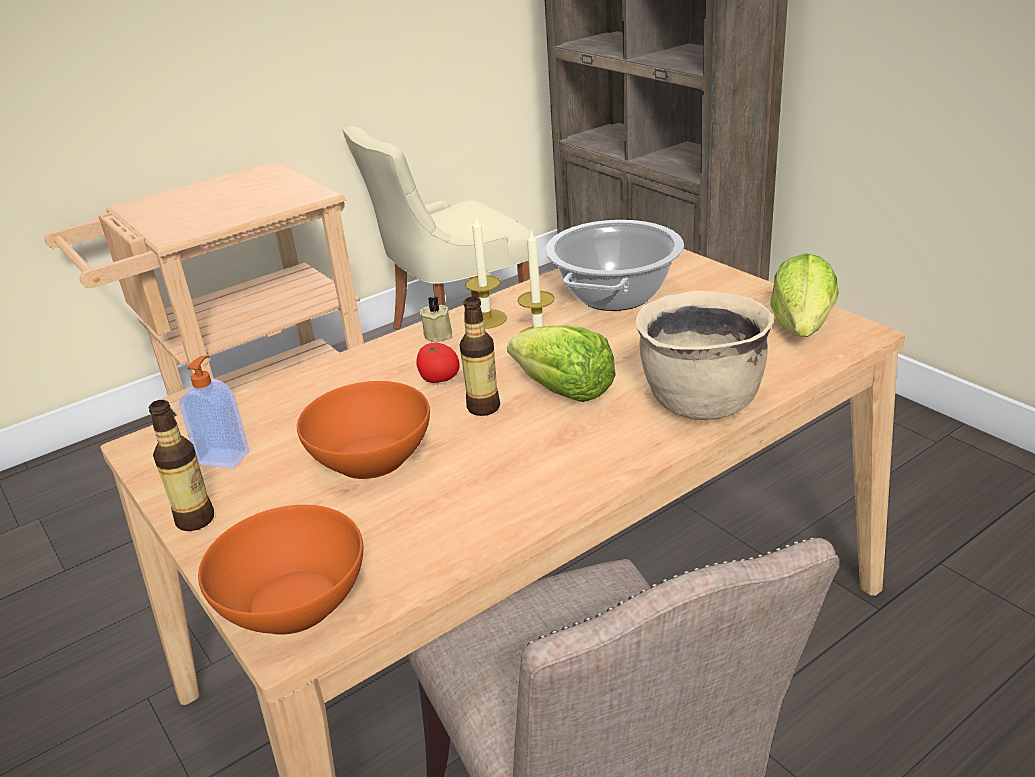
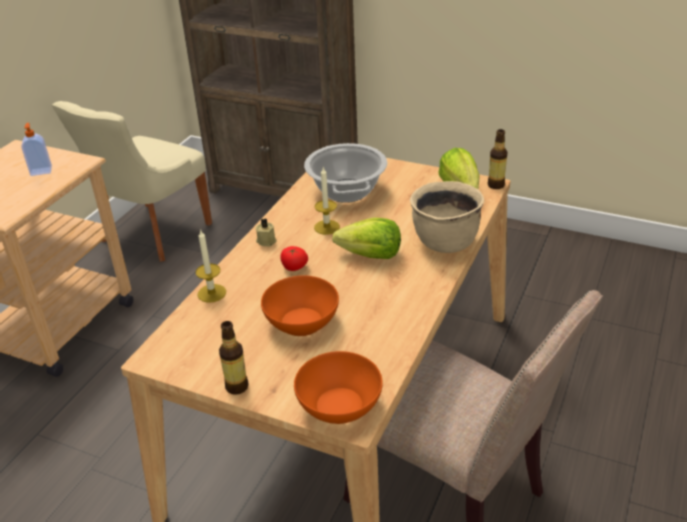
camera: 30 degrees left, 5 degrees up
soap dispenser [179,356,249,469] -> soap dispenser moved to [22,123,52,176]
bottle [460,297,500,416] -> bottle moved to [488,129,508,189]
candle [465,217,507,329] -> candle moved to [196,229,226,303]

